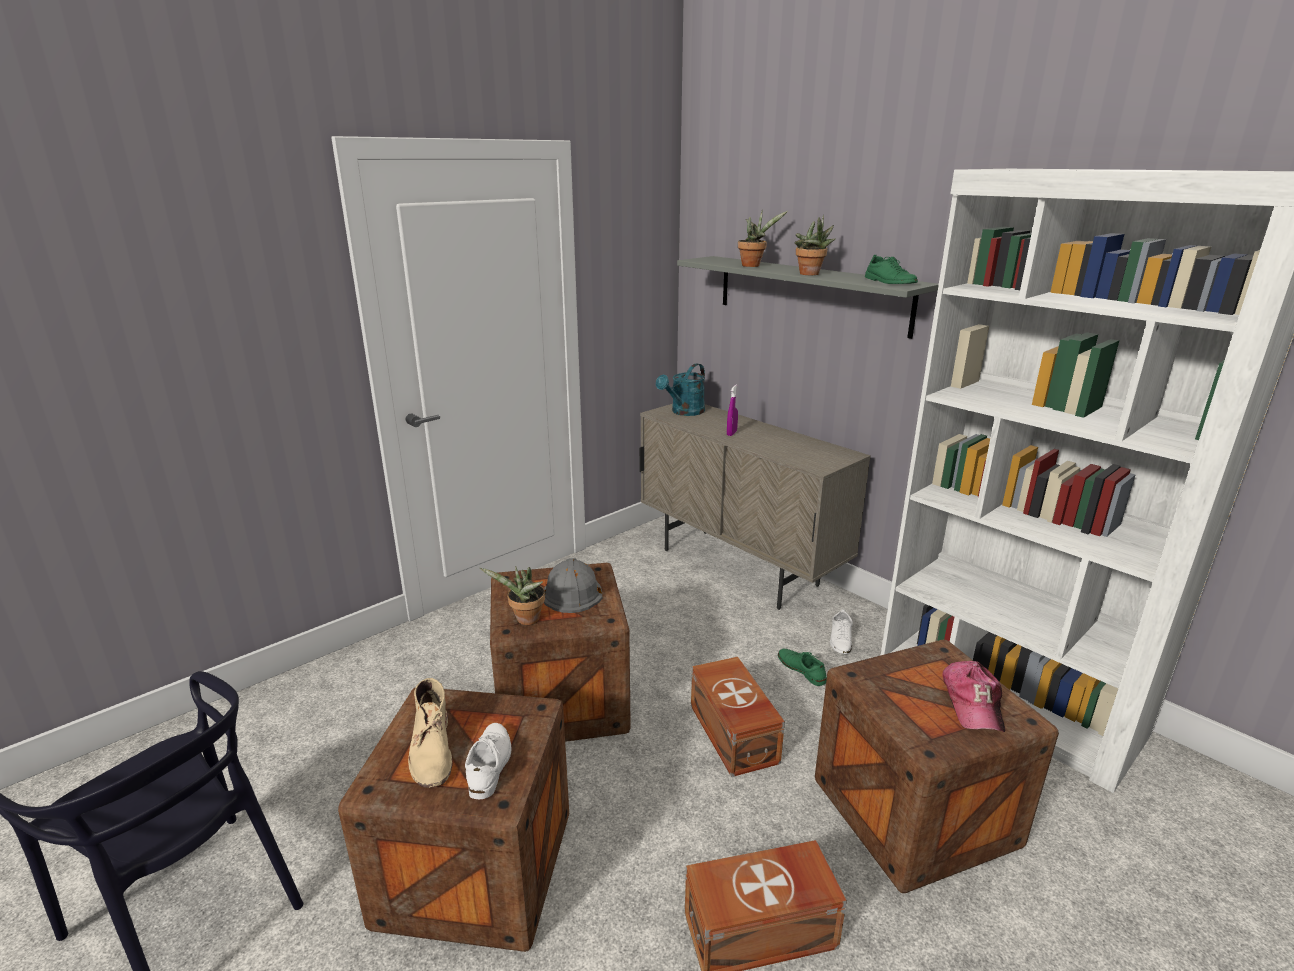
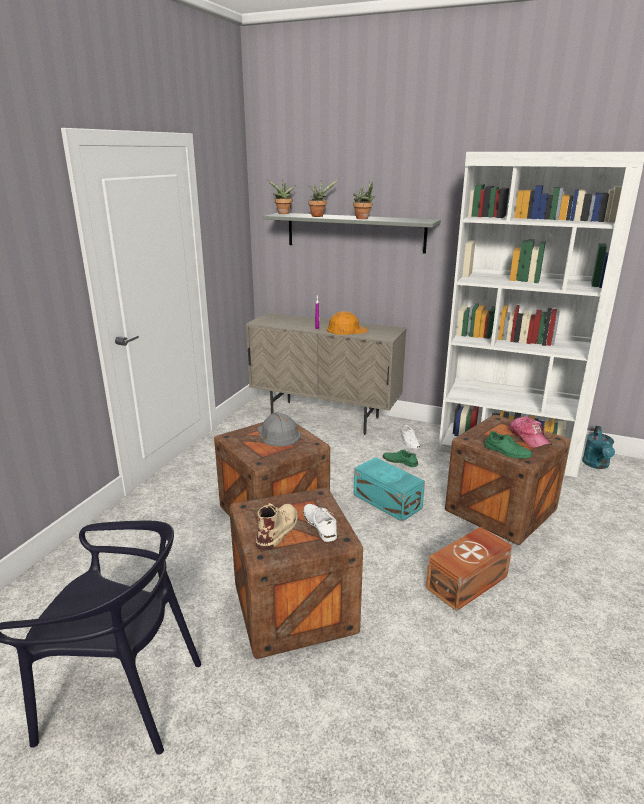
camera: 25 degrees left, 0 degrees up
beige boot [408,678,452,788] -> beige boot turned 120 degrees counterclockwise [256,503,298,550]
potted plant [480,566,545,625] -> potted plant moved to [267,179,295,214]
turquoise watering can [656,363,705,416] -> turquoise watering can moved to [582,426,615,469]
brown storage box [691,657,785,777] -> turquoise storage box [354,457,425,522]
green shoe [865,255,918,284] -> green shoe moved to [484,430,532,459]
none -> orange hard hat [327,312,368,335]

